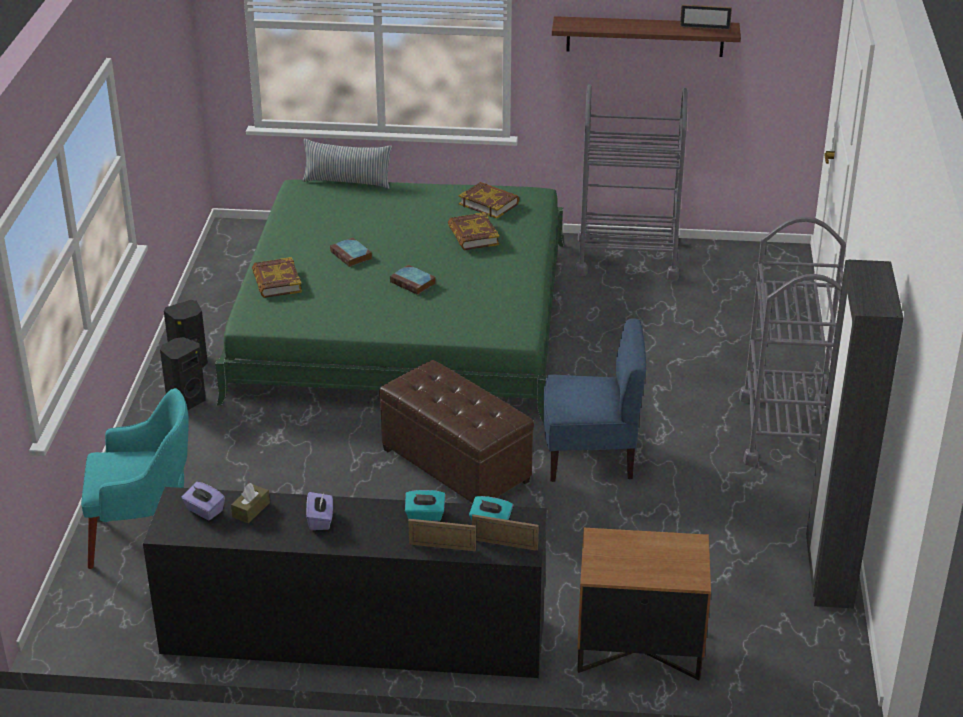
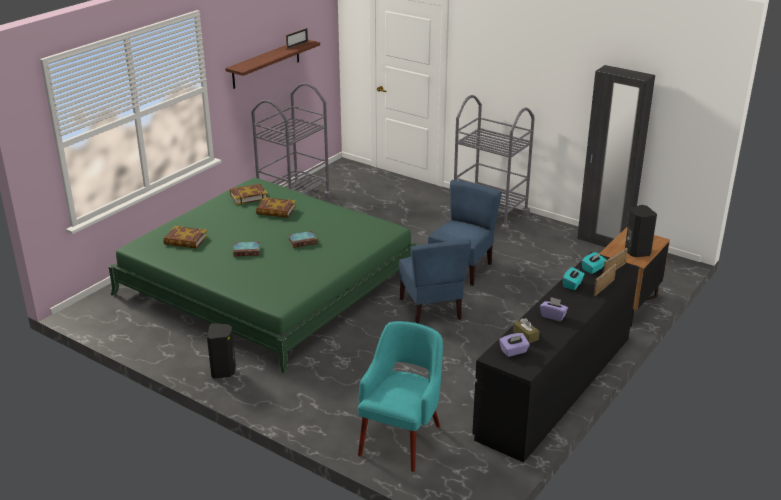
camera: 60 degrees left, 5 degrees down
black speaker [160,337,206,410] -> black speaker moved to [625,205,657,257]
book [252,257,302,298] -> book moved to [164,226,208,248]
pillow [302,139,392,189] -> none
brown ottoman [379,360,534,503] -> blue chair [399,240,471,324]

